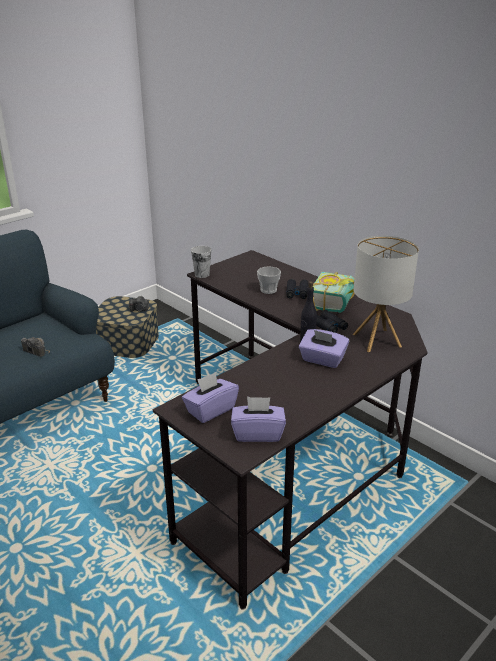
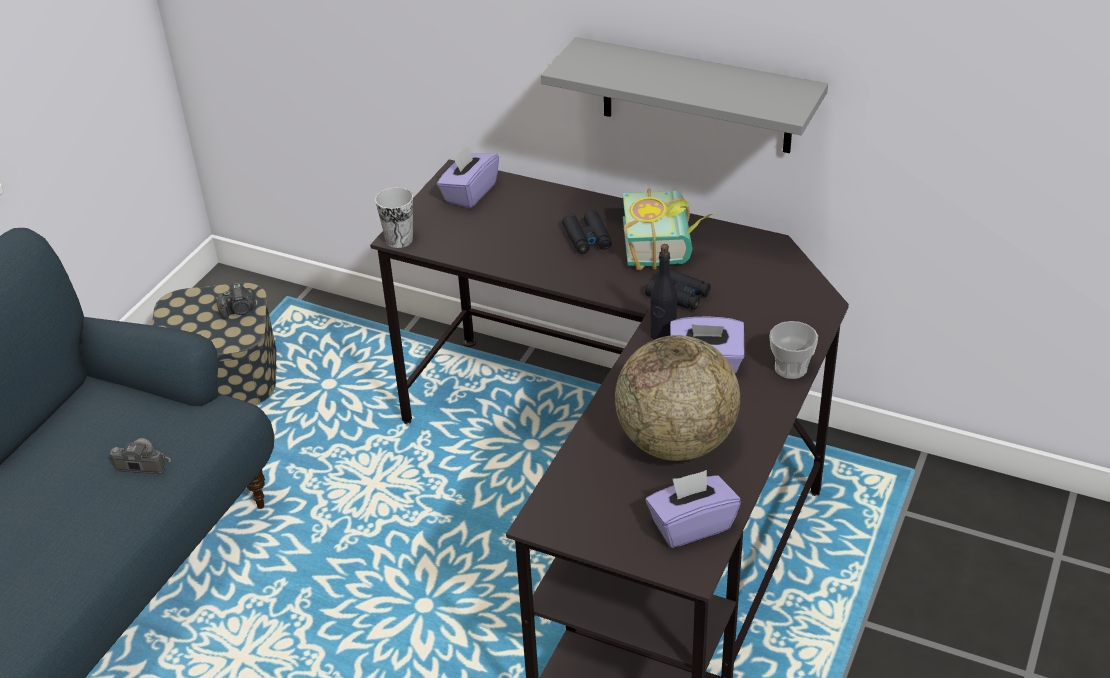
camera: 20 degrees left, 10 degrees up
purple tissue box [182,372,239,423] -> purple tissue box moved to [437,145,499,208]
cup [257,266,281,294] -> cup moved to [770,321,818,379]
table lamp [353,236,419,352] -> none
none -> grey shelf [541,37,828,153]
none -> globe [615,335,740,461]

